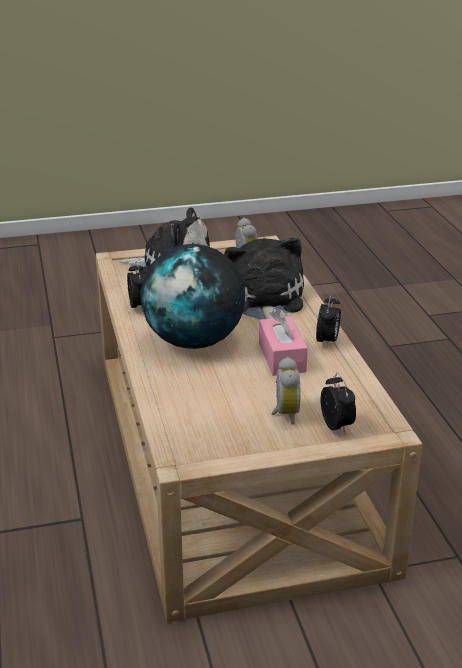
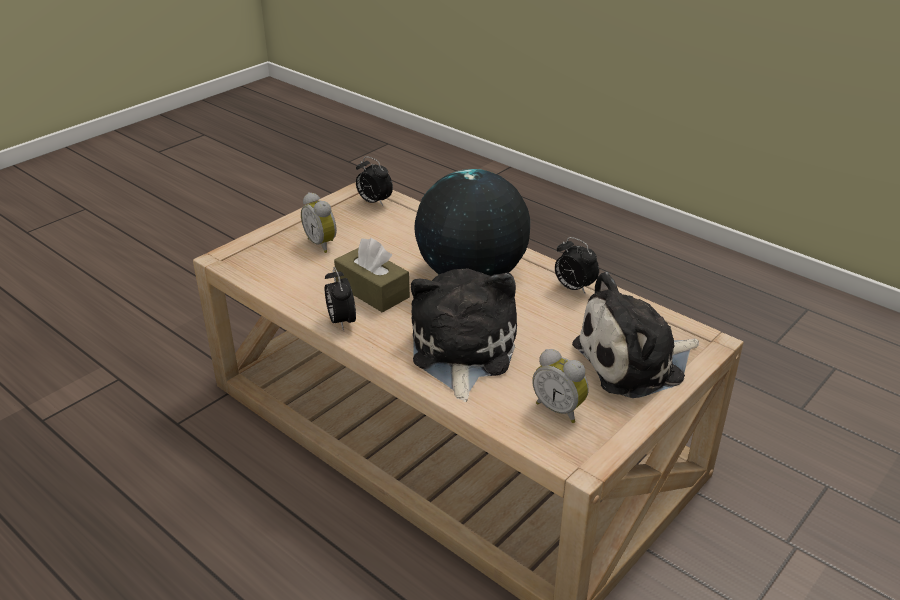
camera: 145 degrees right, 5 degrees up
plush toy [224,237,304,320] -> plush toy turned 135 degrees counterclockwise [411,268,517,402]
pink tissue box [259,309,308,376] -> brown tissue box [334,238,410,313]
alarm clock [321,373,356,433] -> alarm clock moved to [356,156,393,206]

